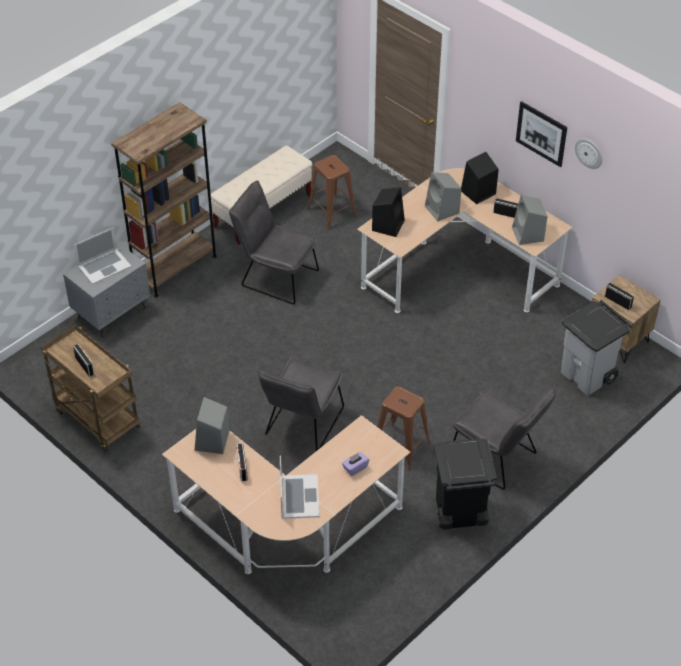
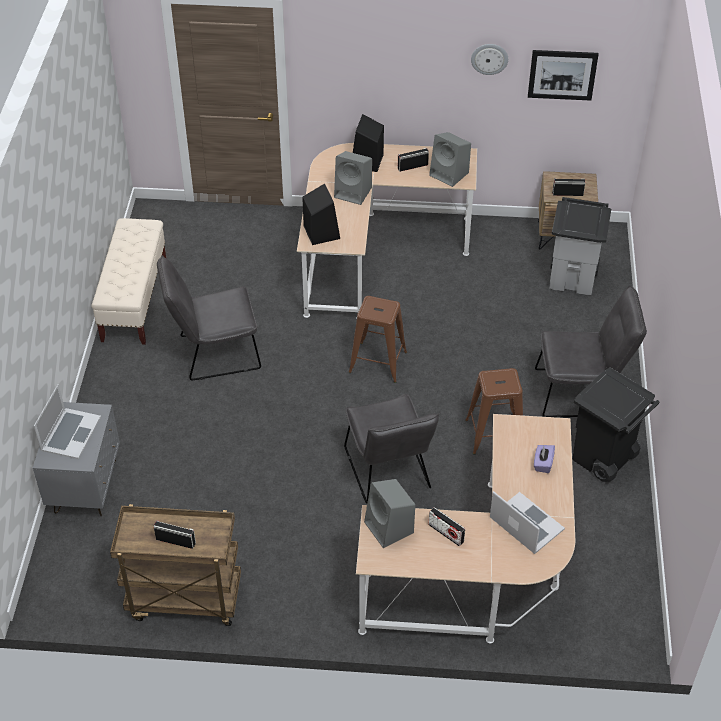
camera: 40 degrees left, 0 degrees up
brown bookcase [111,102,217,298] -> none
brown stool [307,155,358,230] -> brown stool moved to [349,296,407,383]
picture [516,101,567,167] -> picture moved to [528,50,599,101]

